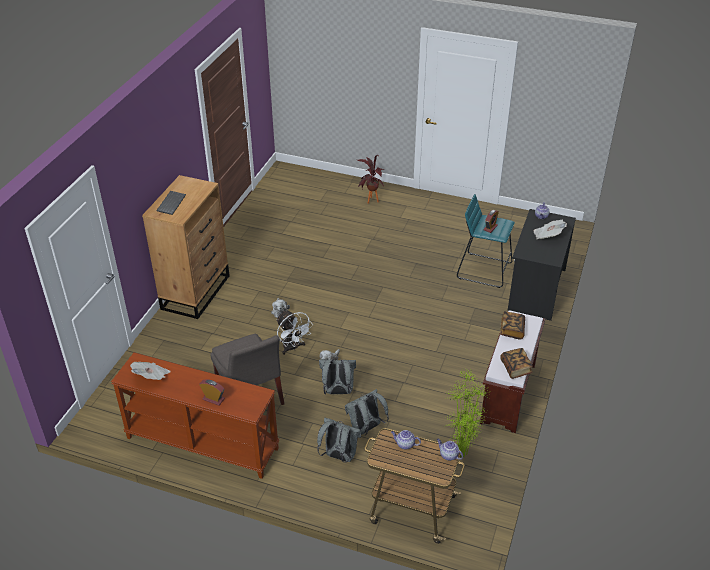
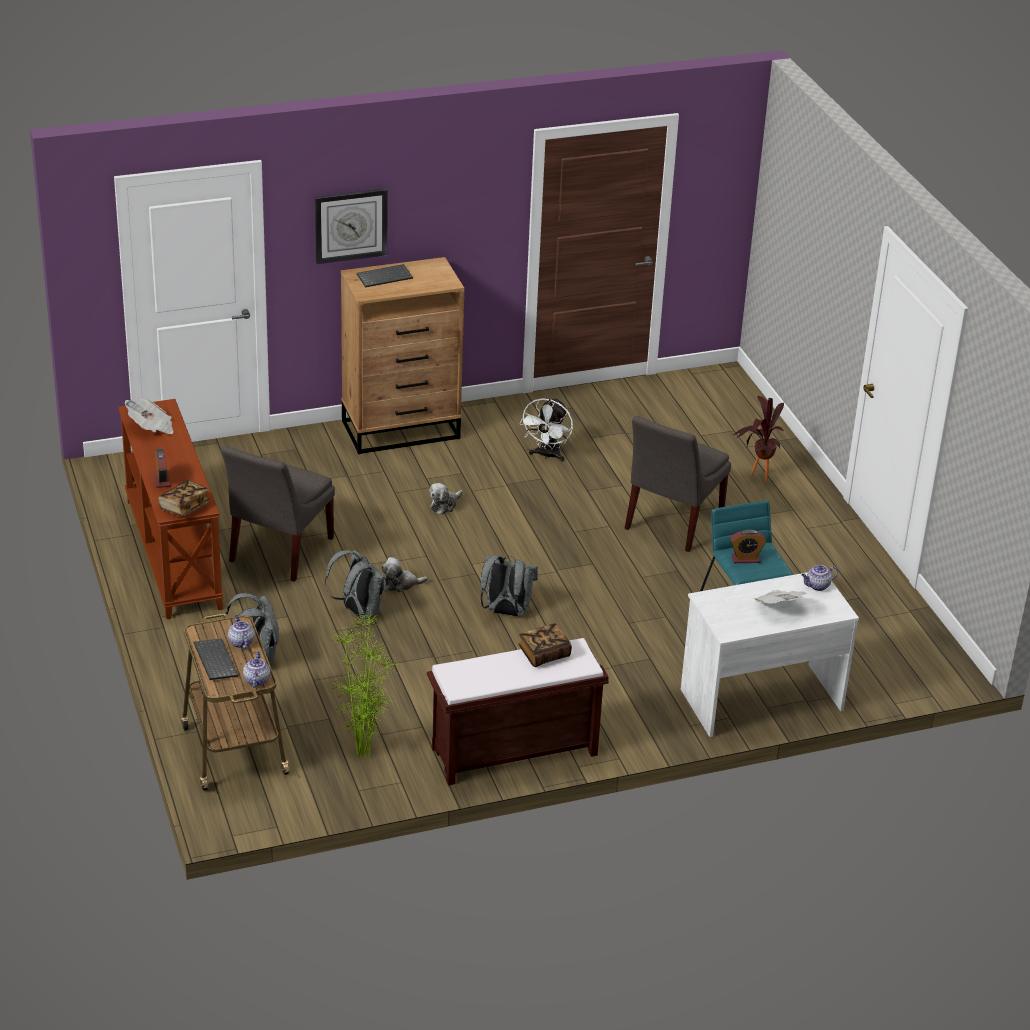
camera: 50 degrees right, 5 degrees down
white fan [276,311,313,355] -> white fan moved to [520,398,573,462]
grey backpack [345,389,389,436] -> grey backpack moved to [480,555,538,617]
book [500,348,533,379] -> book moved to [158,480,210,517]
black desk [508,209,576,321] -> white desk [681,572,859,737]
none -> keyboard [194,638,238,680]
none -> wall clock [315,188,388,264]
none -> grey chair [624,416,731,552]

